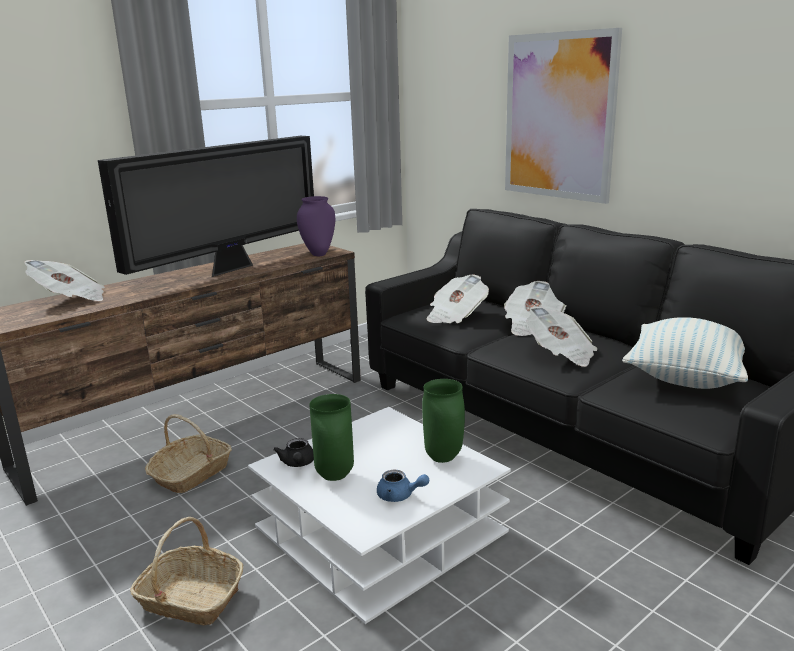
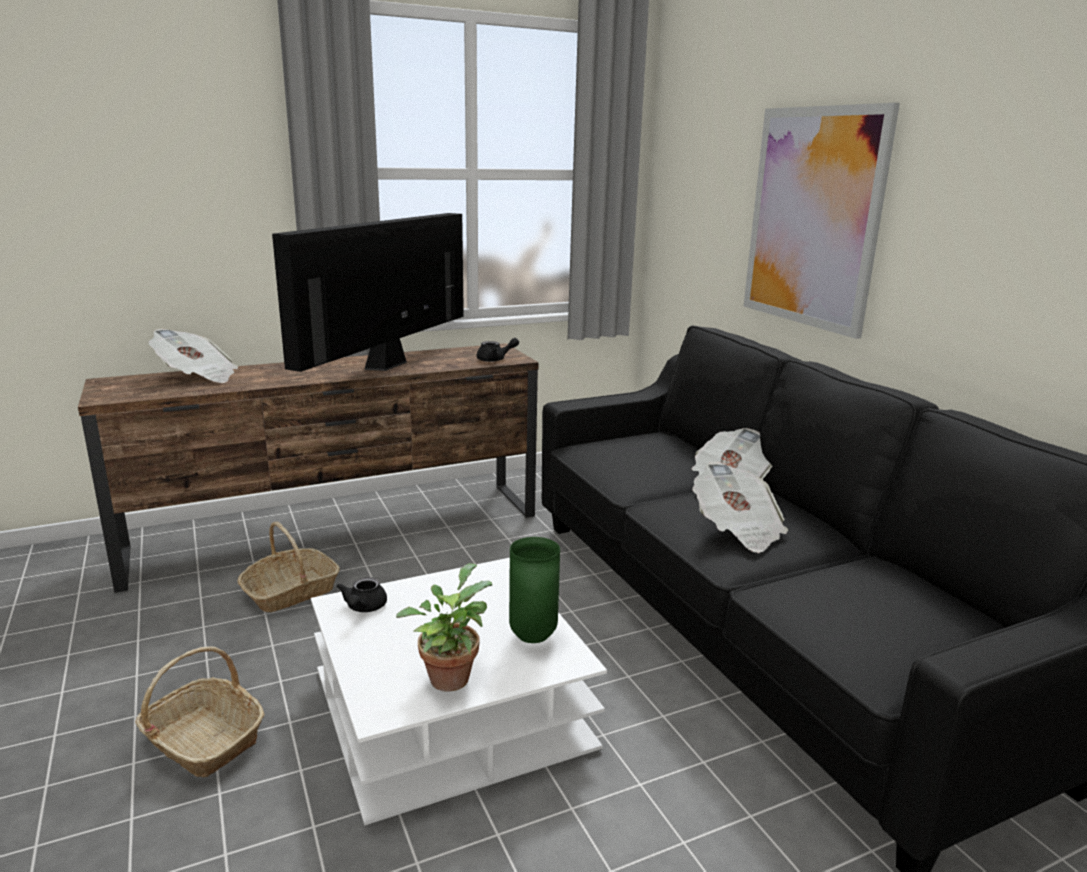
camera: 15 degrees right, 0 degrees up
television [98,136,314,277] -> television turned 150 degrees clockwise [272,213,464,372]
purple vase [297,196,335,256] -> black teapot [477,338,519,362]
green vase [309,394,354,481] -> none
blue teapot [377,470,429,502] -> potted plant [396,563,492,692]
newspaper [426,274,489,323] -> none
pillow [622,317,748,389] -> none

